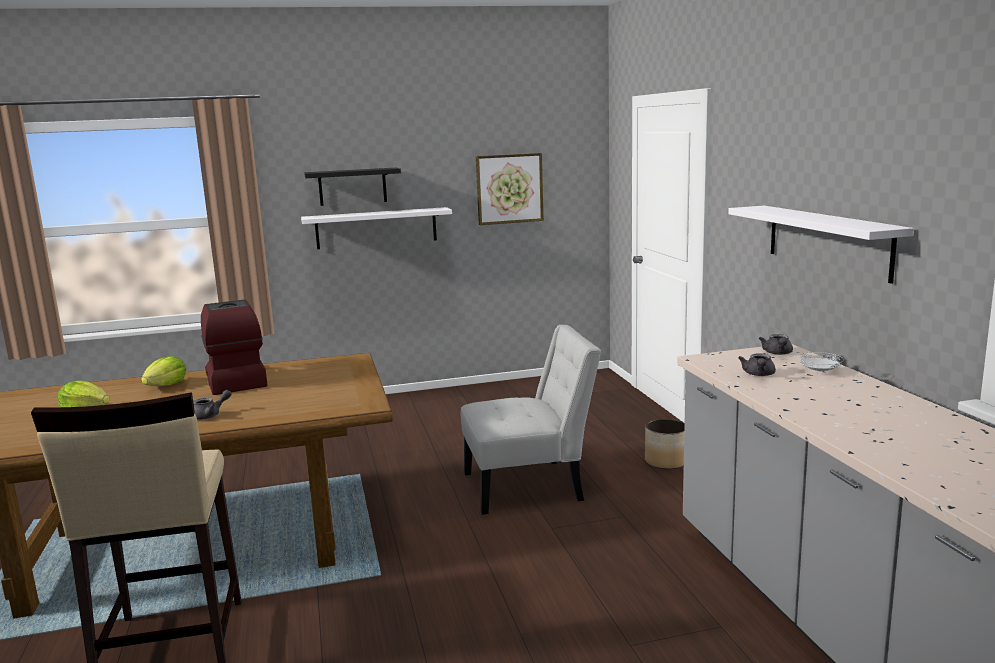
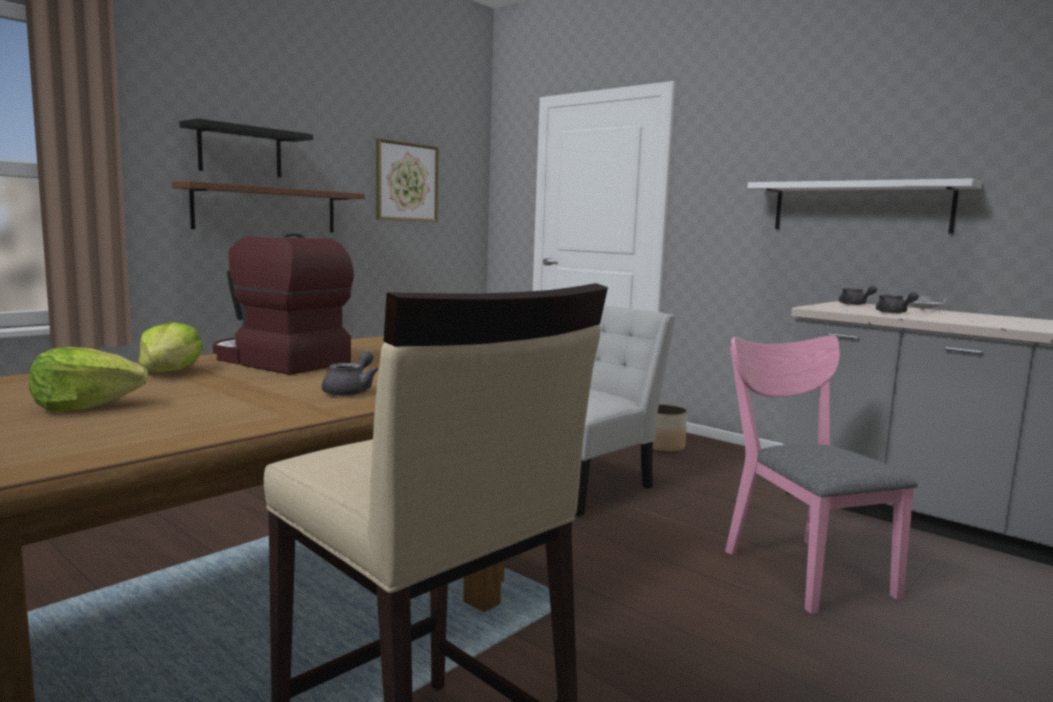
camera: 35 degrees left, 5 degrees down
white shelf [301,207,452,249] -> brown shelf [171,181,365,233]
none -> pink chair [725,335,918,614]

